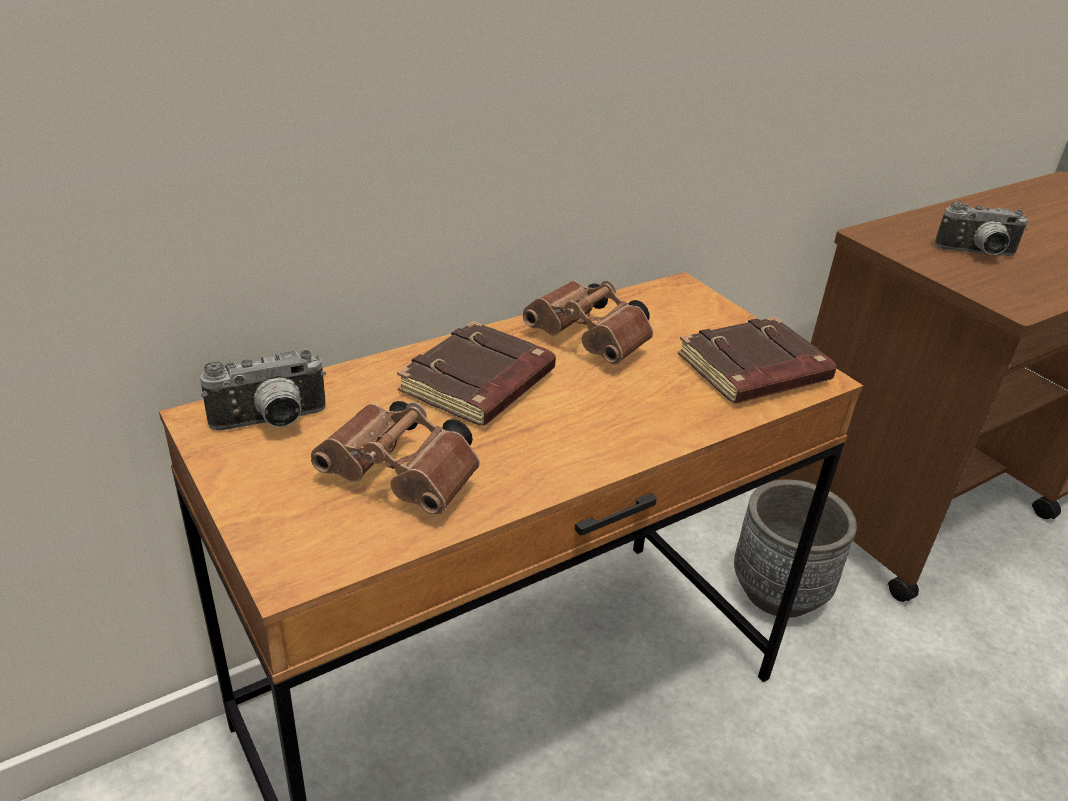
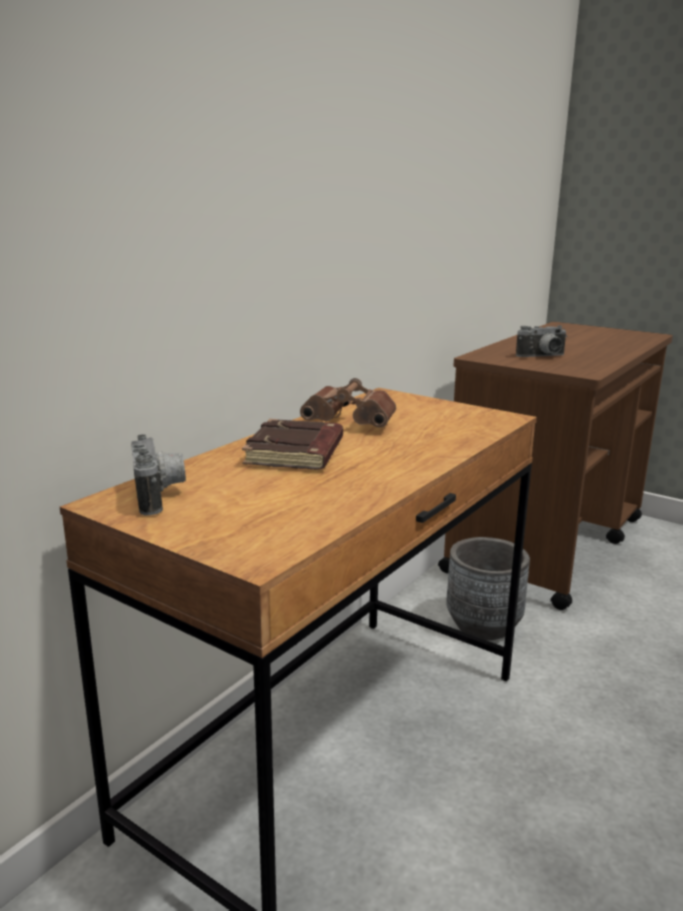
camera: 20 degrees left, 15 degrees down
camera [200,350,326,431] -> camera turned 60 degrees counterclockwise [131,434,186,515]
brown binoculars [311,401,480,514] -> none
brown book [678,317,837,403] -> none

